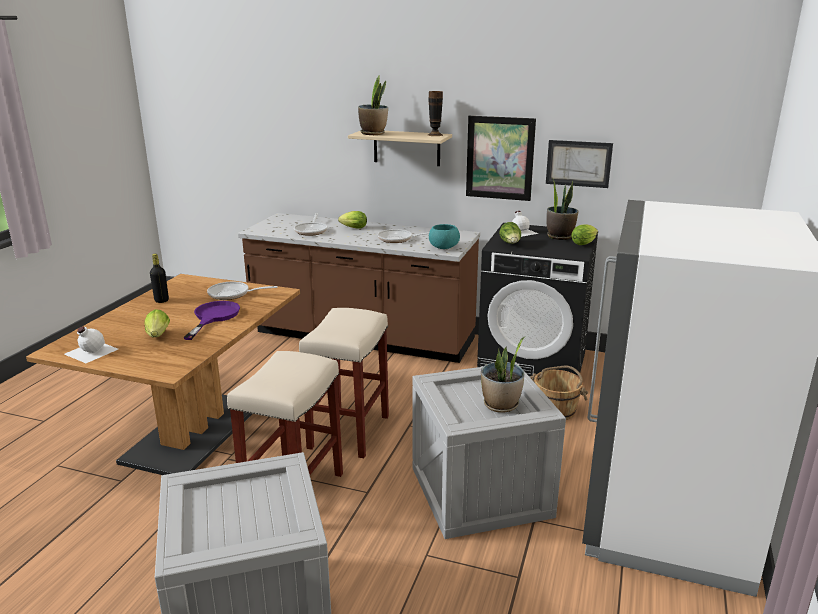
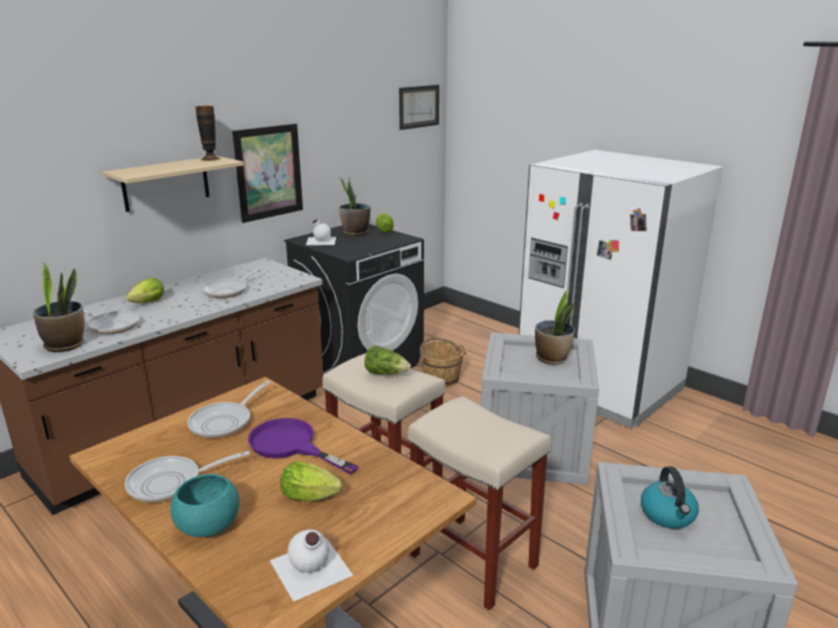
camera: 65 degrees left, 0 degrees up
black bottle [150,254,169,303] -> frying pan [125,451,250,502]
potted plant [358,76,388,135] -> potted plant moved to [33,262,85,352]
turquoise bowl [429,224,460,249] -> turquoise bowl moved to [171,474,240,537]
lettuce [499,222,521,244] -> lettuce moved to [364,346,411,374]
picture [546,140,613,188] -> picture moved to [399,85,439,130]
none -> kettle [641,466,699,529]

